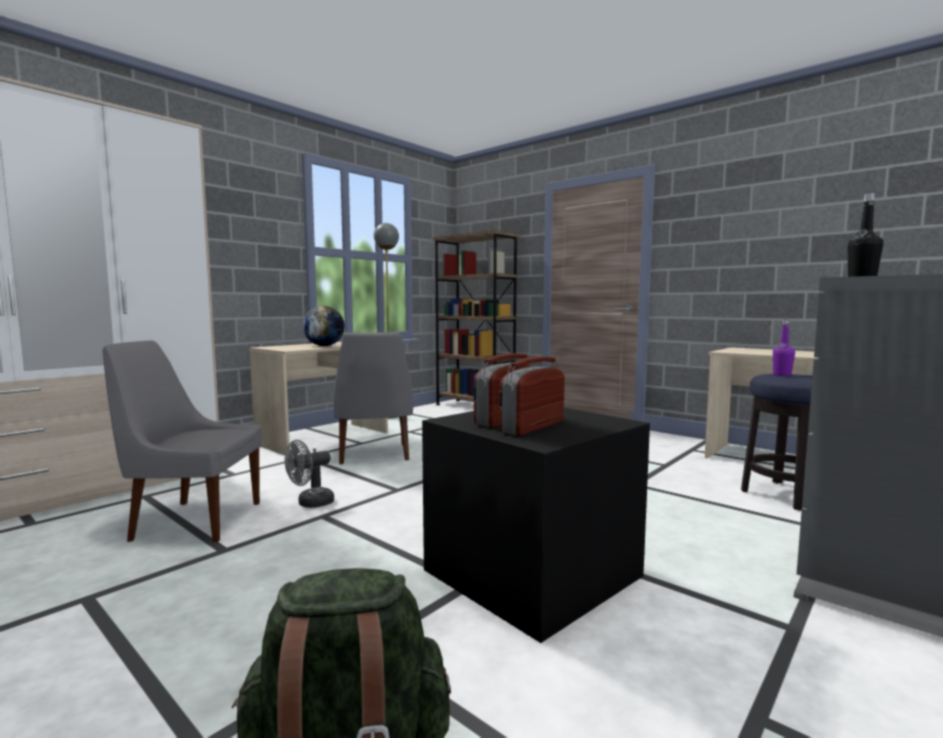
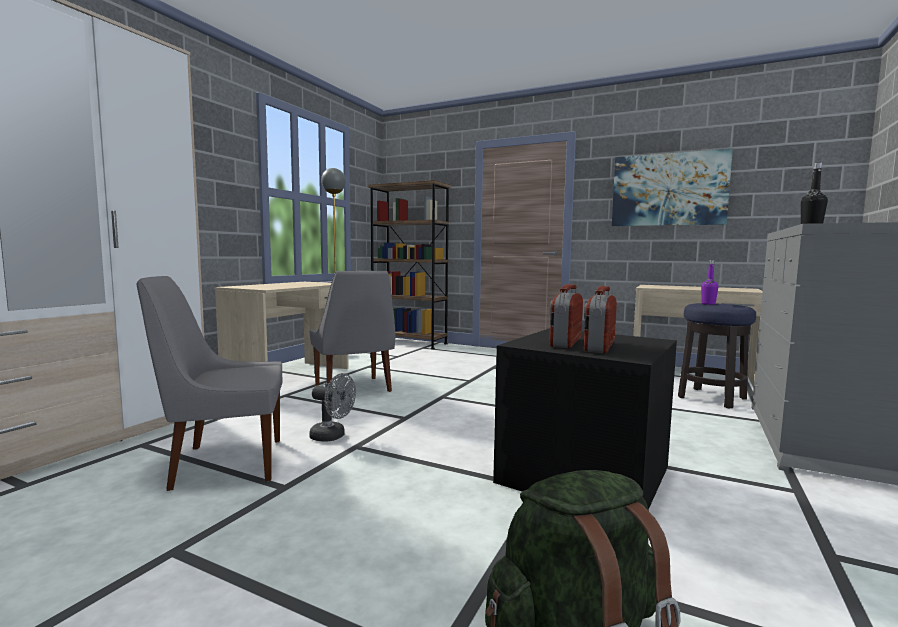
camera: 15 degrees left, 0 degrees up
grey fan [285,440,334,508] -> grey fan turned 105 degrees counterclockwise [309,373,356,442]
globe [303,306,345,346] -> none
none -> picture [612,149,733,226]

